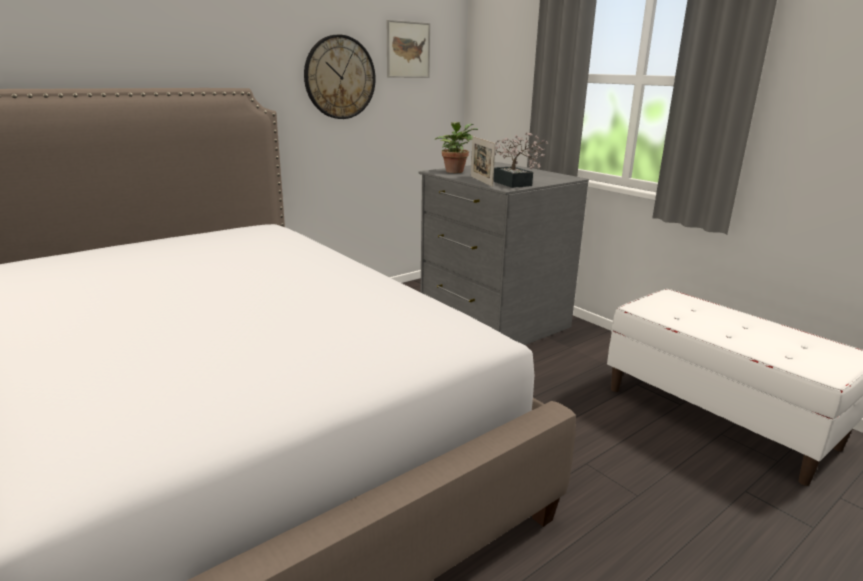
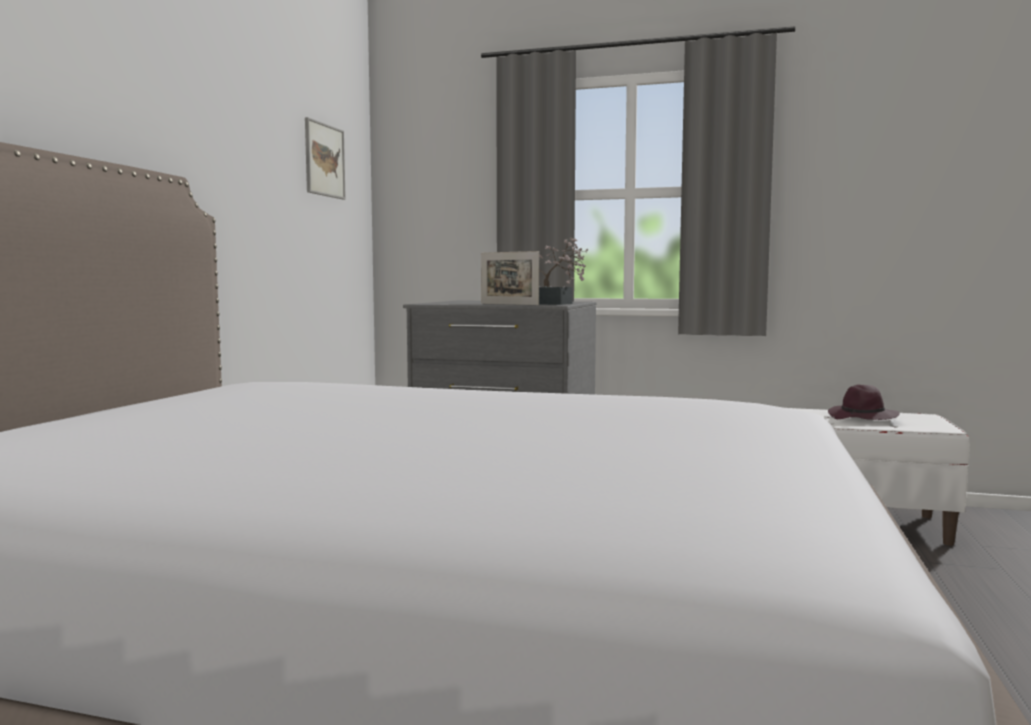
camera: 35 degrees left, 15 degrees down
wall clock [304,35,376,119] -> none
potted plant [435,122,478,173] -> none
none -> purple hat [828,385,899,420]

